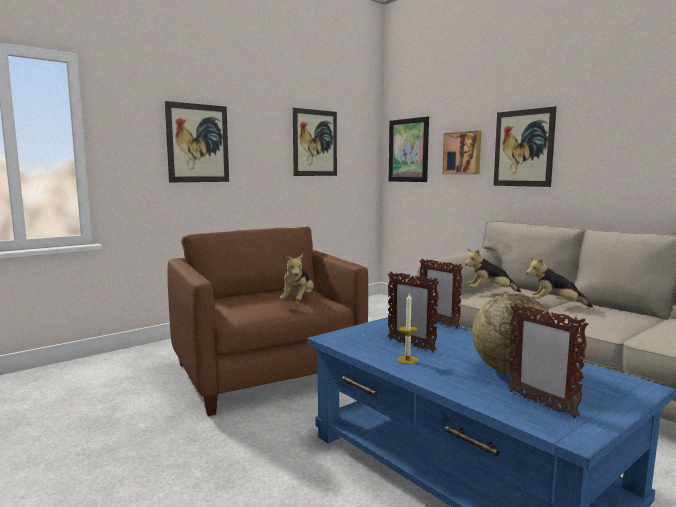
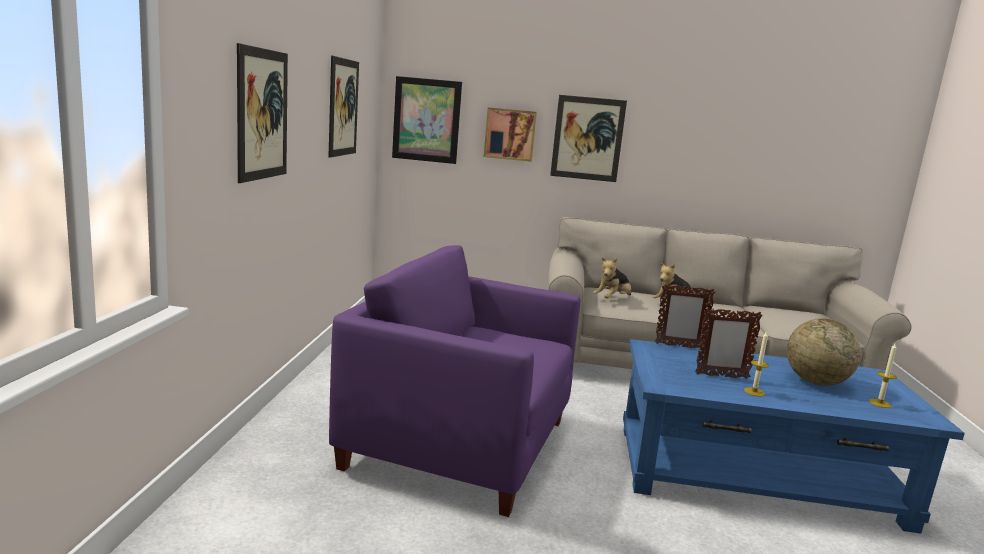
camera: 45 degrees left, 5 degrees up
brown armchair [167,227,368,416] -> purple armchair [329,245,581,517]
plush toy [280,254,314,301] -> none
picture frame [508,303,588,418] -> candle [869,342,897,408]

